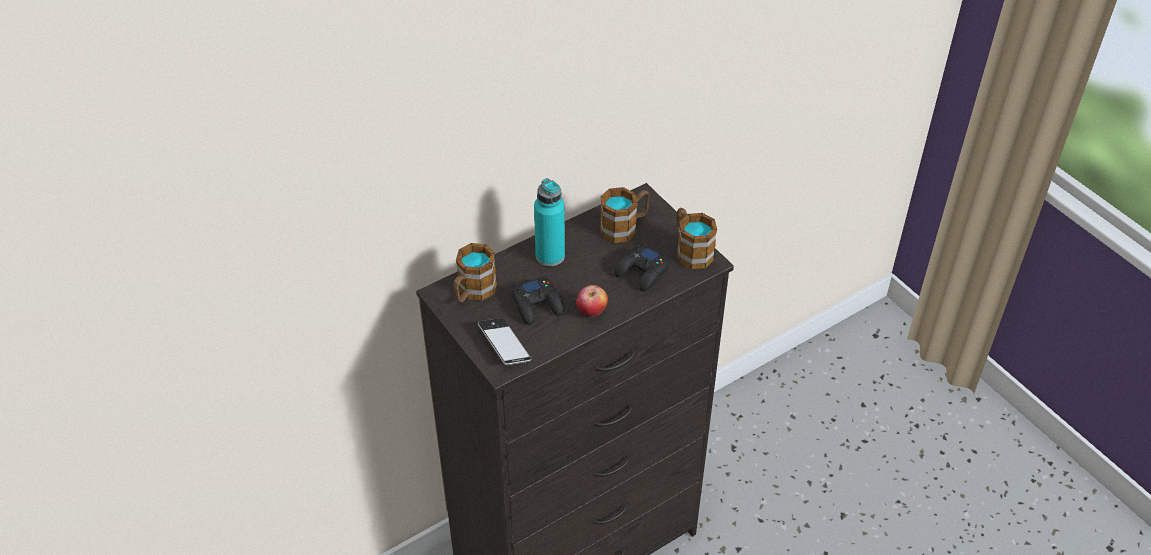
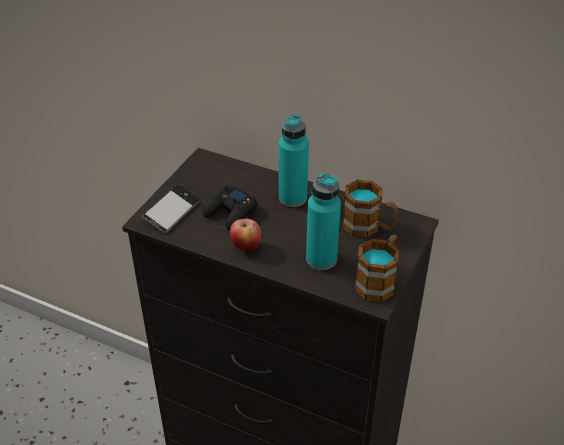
camera: 60 degrees right, 5 degrees down
mug [453,243,497,303] -> none
black game controller [614,244,669,292] -> turquoise bottle [306,173,341,270]

